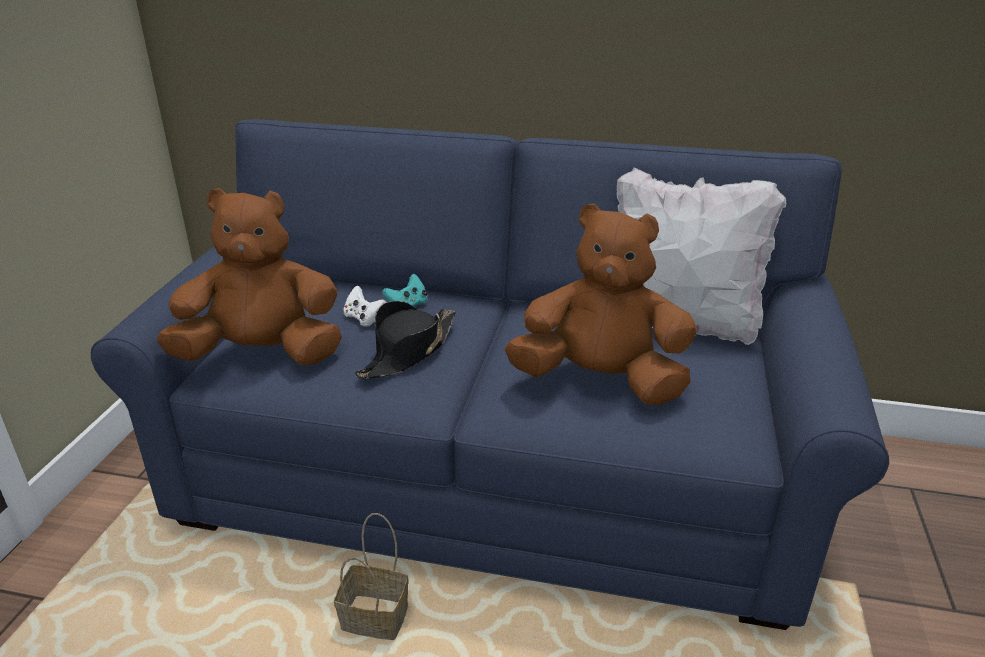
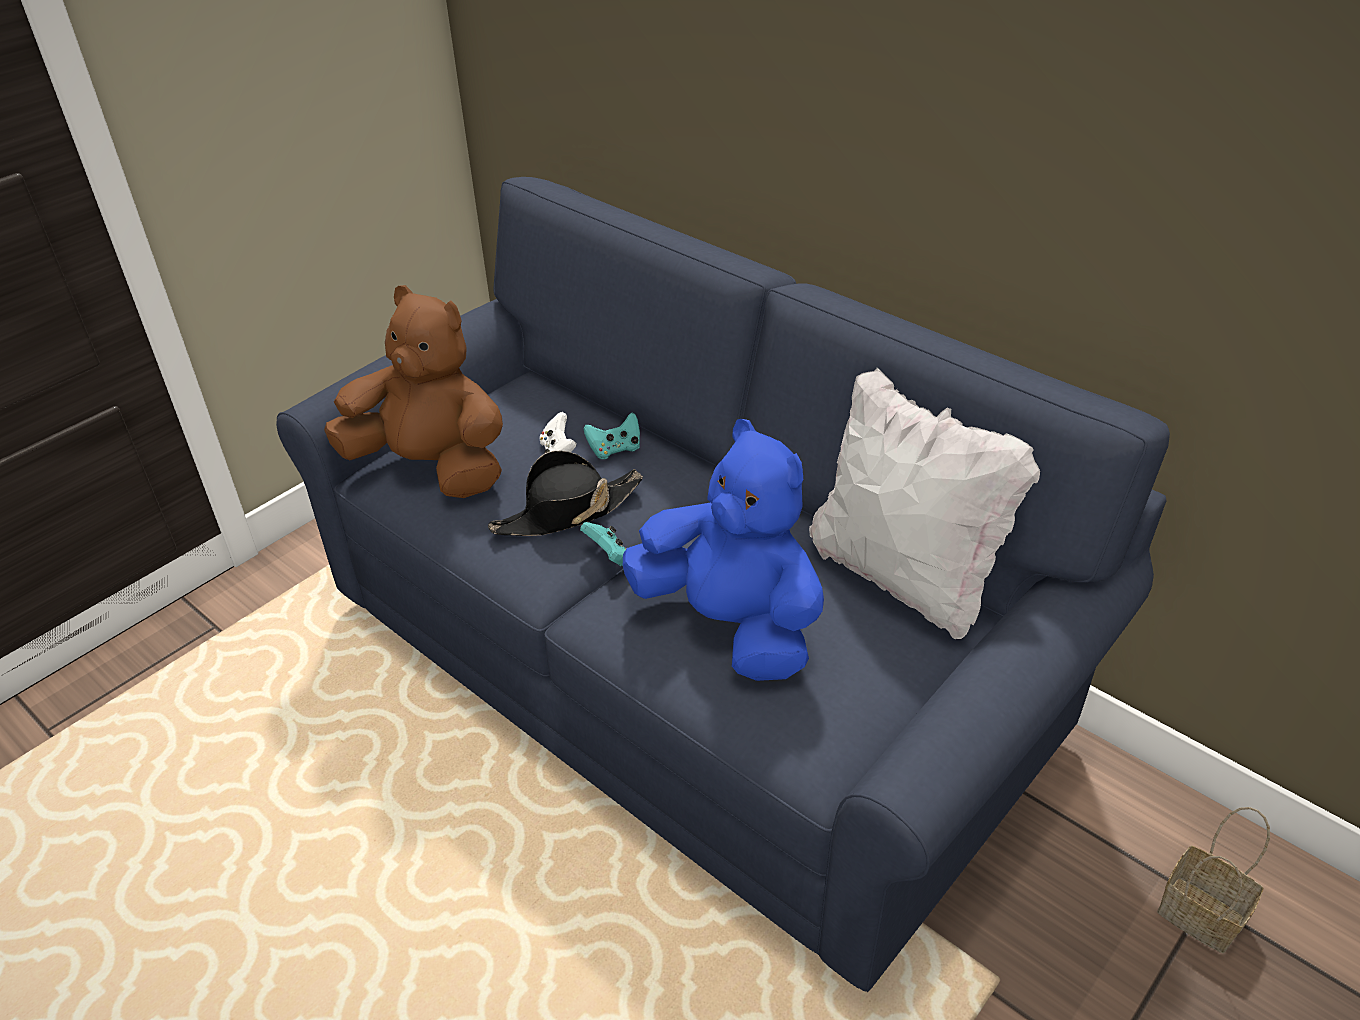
camera: 30 degrees right, 10 degrees up
basket [334,513,409,640] -> basket moved to [1157,807,1270,953]
brown plush toy [505,203,697,405] -> blue plush toy [623,419,824,681]
none -> turquoise game controller [580,522,627,567]

